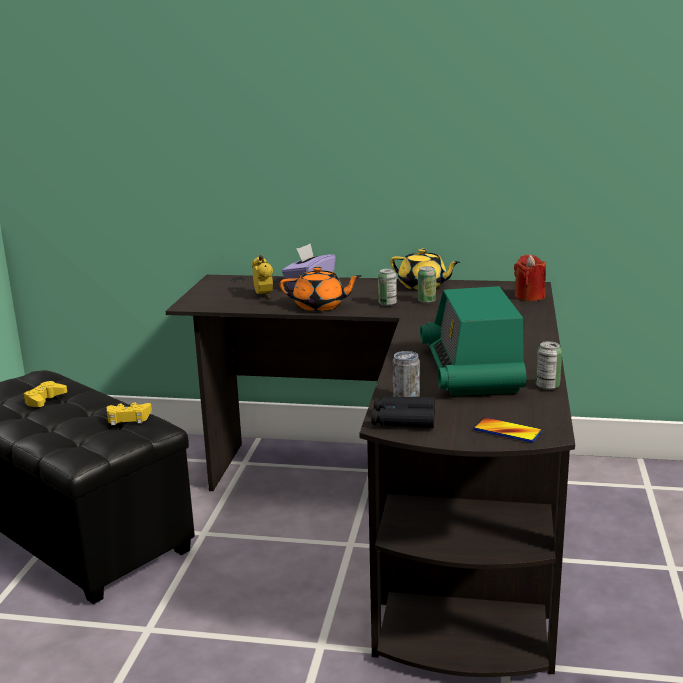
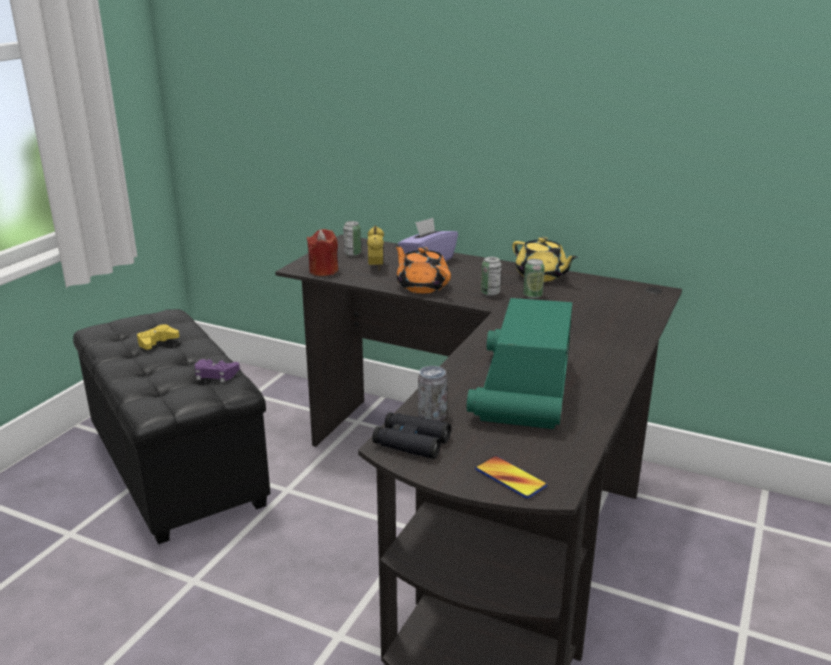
camera: 15 degrees right, 5 degrees up
yellow game controller [107,403,152,425] -> purple game controller [195,359,240,382]
orange teapot [280,267,362,311] -> orange teapot turned 150 degrees counterclockwise [394,245,451,294]
red candle [514,254,546,301] -> red candle moved to [307,229,338,276]
can [536,341,562,390] -> can moved to [343,221,361,256]

